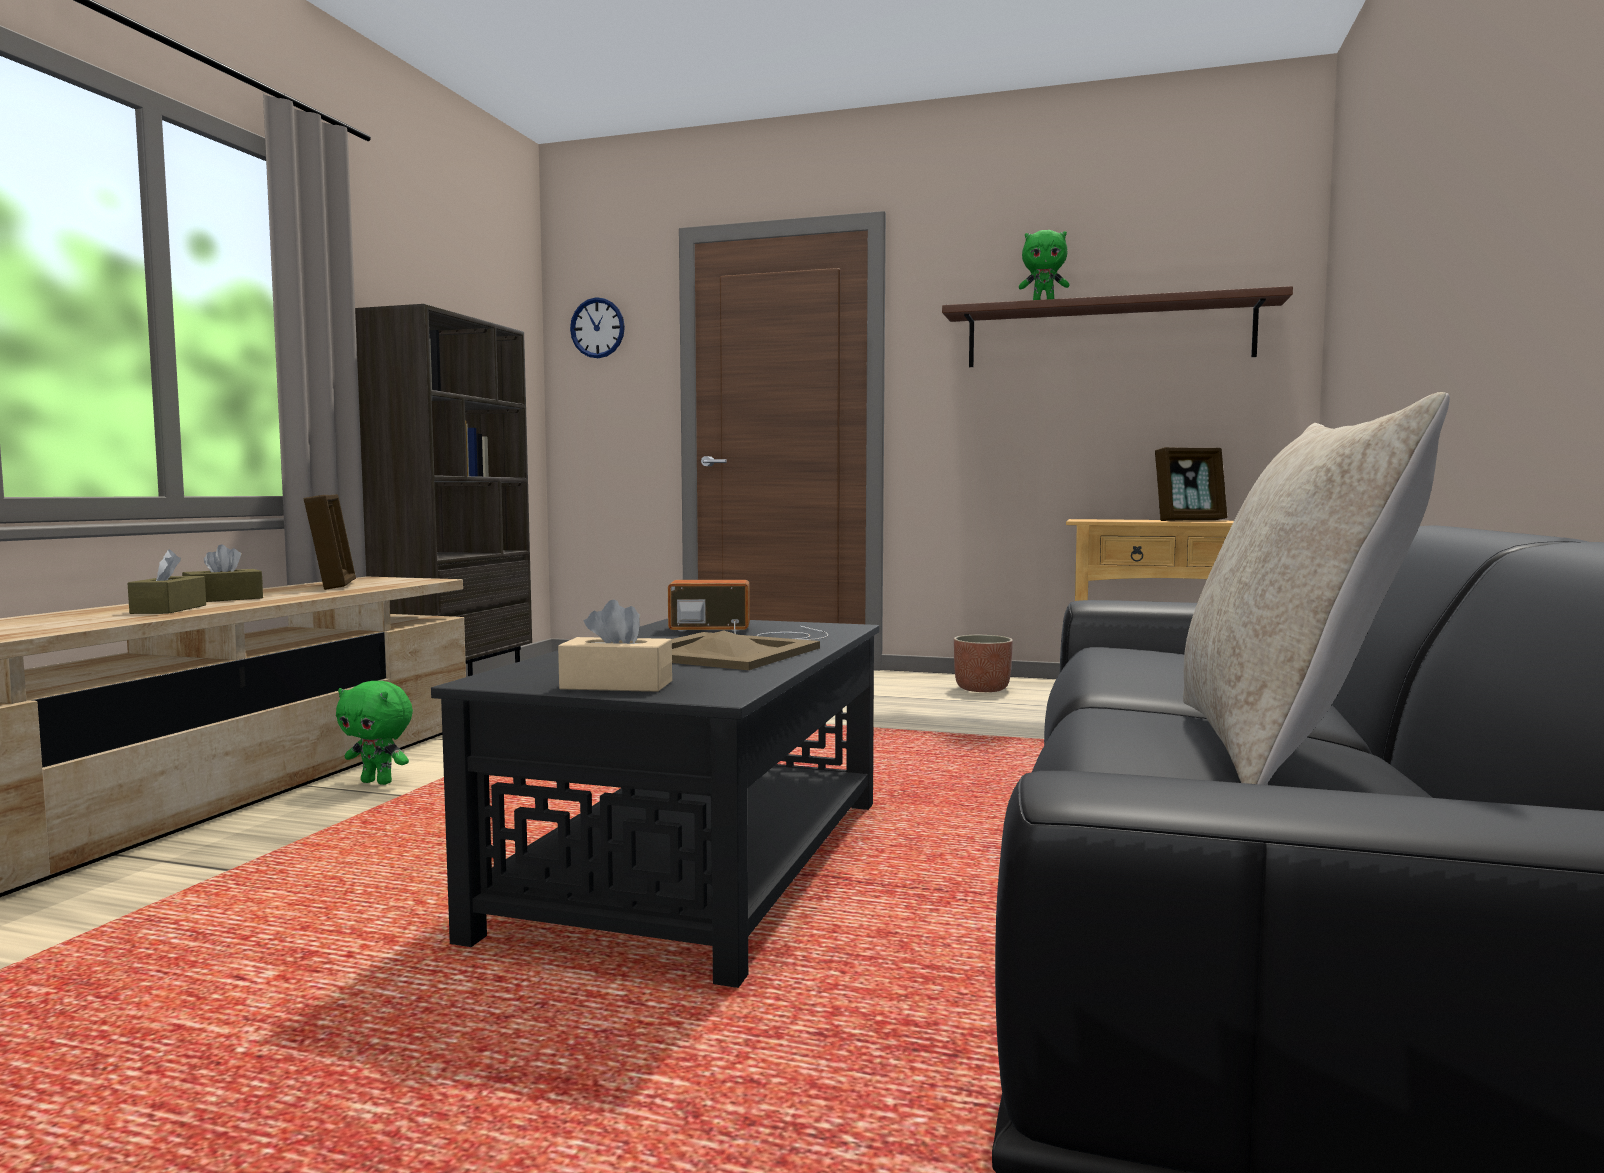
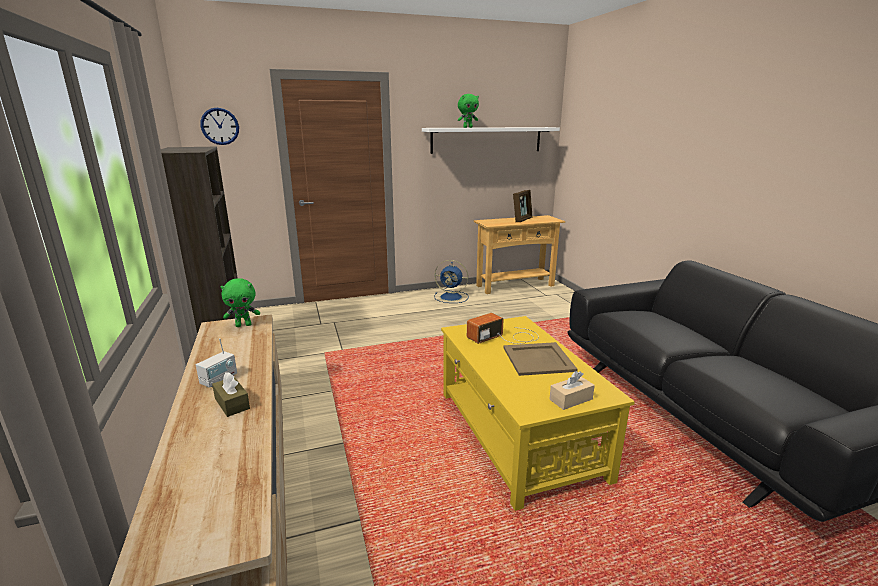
camera: 35 degrees left, 15 degrees up
brown tissue box [182,544,263,602] -> radio [196,338,237,388]
picture frame [304,494,356,590] -> none
green plush toy [336,681,413,785] -> green plush toy moved to [220,278,260,327]
black coffee table [431,619,880,988] -> yellow coffee table [441,316,635,511]
brown shelf [942,286,1293,367] -> white shelf [422,127,560,154]
planter [954,635,1013,692] -> blue fan [434,260,469,303]
beige pillow [1183,392,1450,785] -> none

